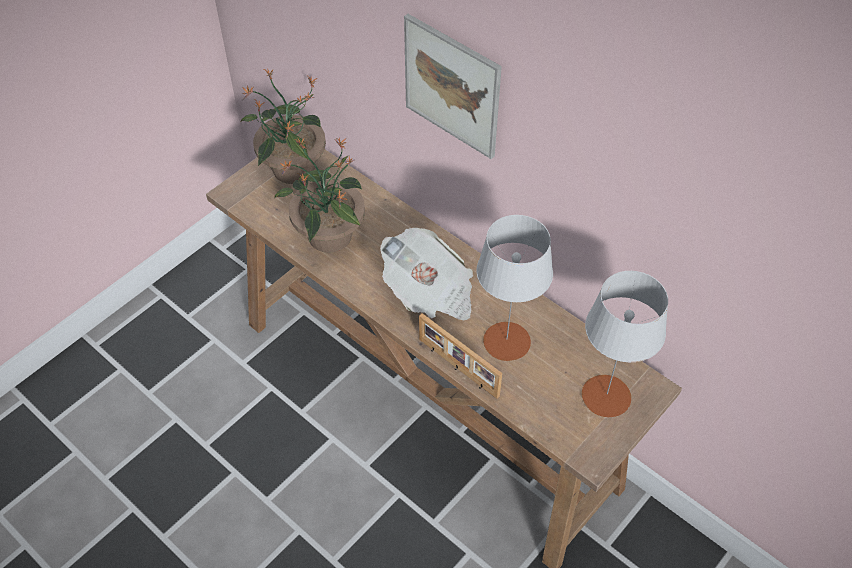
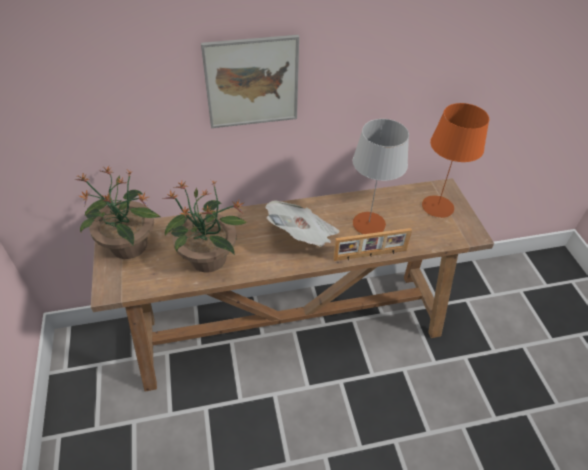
camera: 55 degrees left, 5 degrees down
grey table lamp [582,271,668,417] -> orange table lamp [422,103,489,218]

